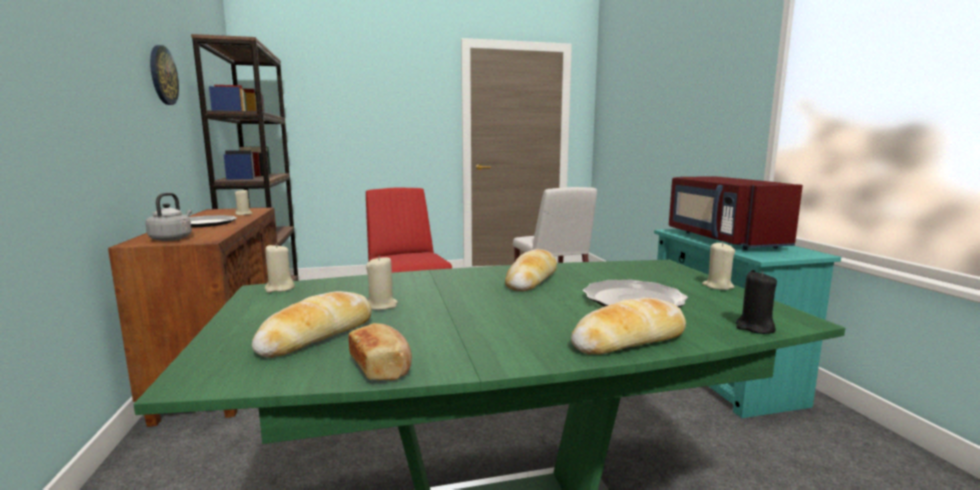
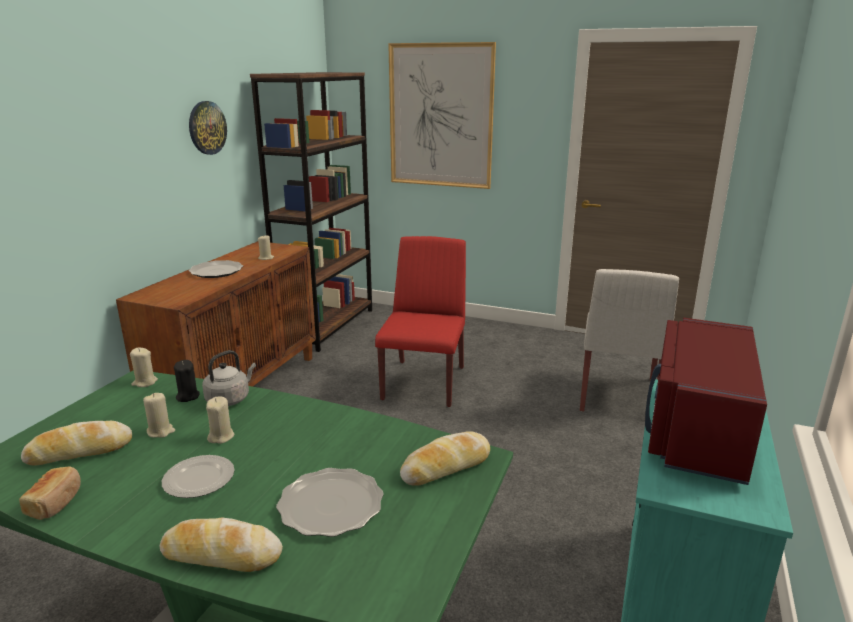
camera: 35 degrees right, 10 degrees up
grey kettle [146,193,192,241] -> grey kettle moved to [202,350,256,406]
bread [505,249,557,291] -> bread moved to [400,431,490,486]
beige candle [702,242,735,290] -> beige candle moved to [206,396,234,444]
black candle [736,271,777,334] -> black candle moved to [174,360,200,402]
none -> plate [162,455,235,498]
none -> picture [388,42,496,189]

